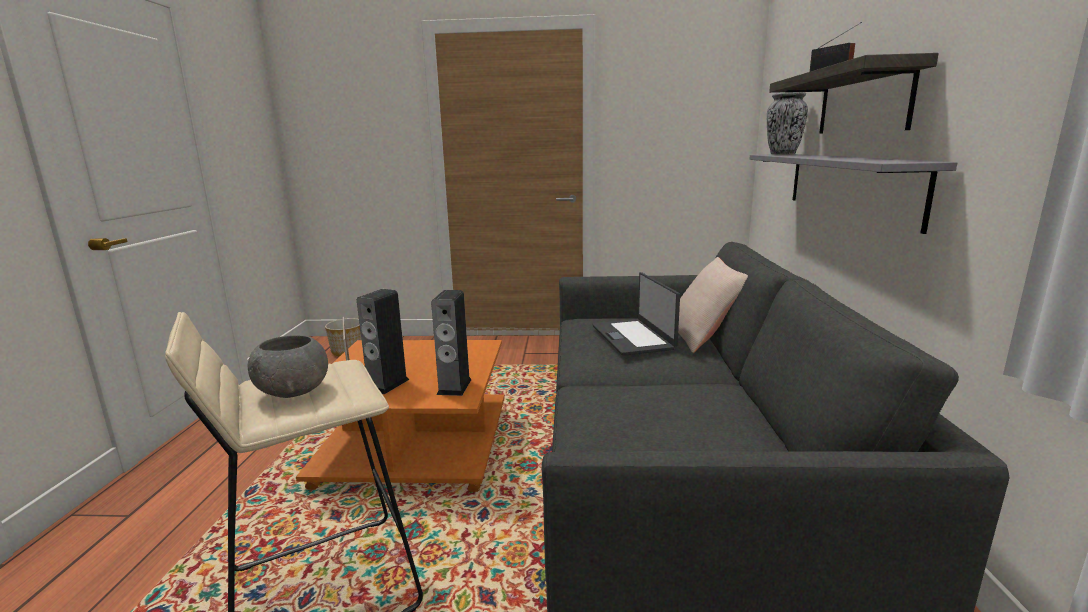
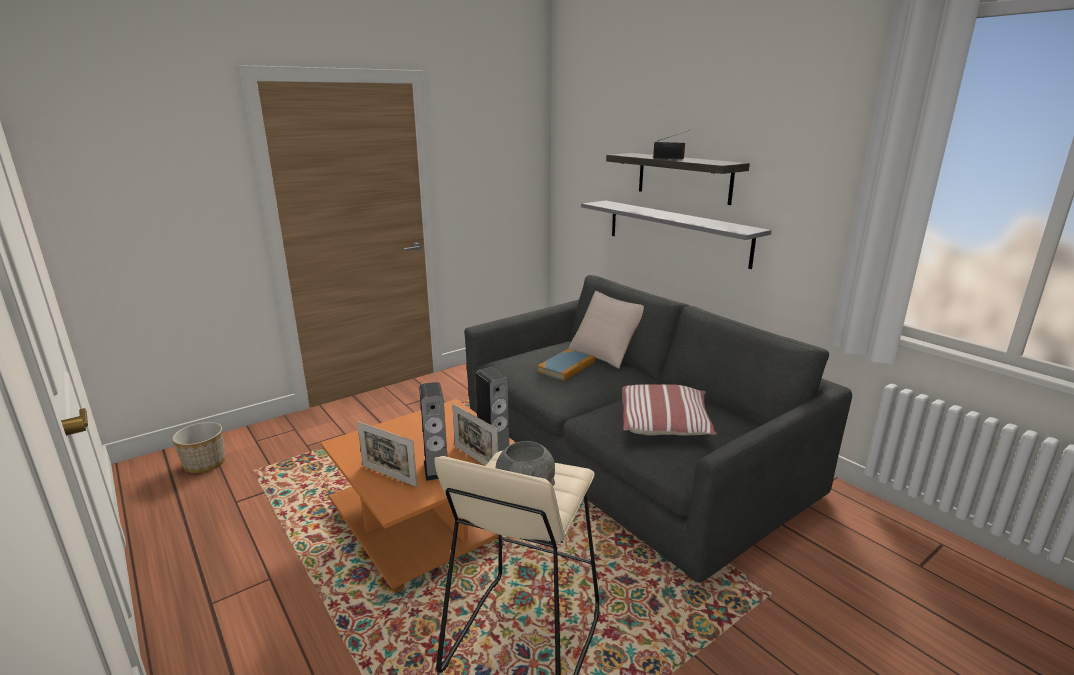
camera: 40 degrees left, 5 degrees up
laptop [592,272,680,356] -> book [537,349,595,381]
vase [767,92,808,155] -> none
none -> picture frame [452,404,498,466]
none -> pillow [622,384,717,436]

